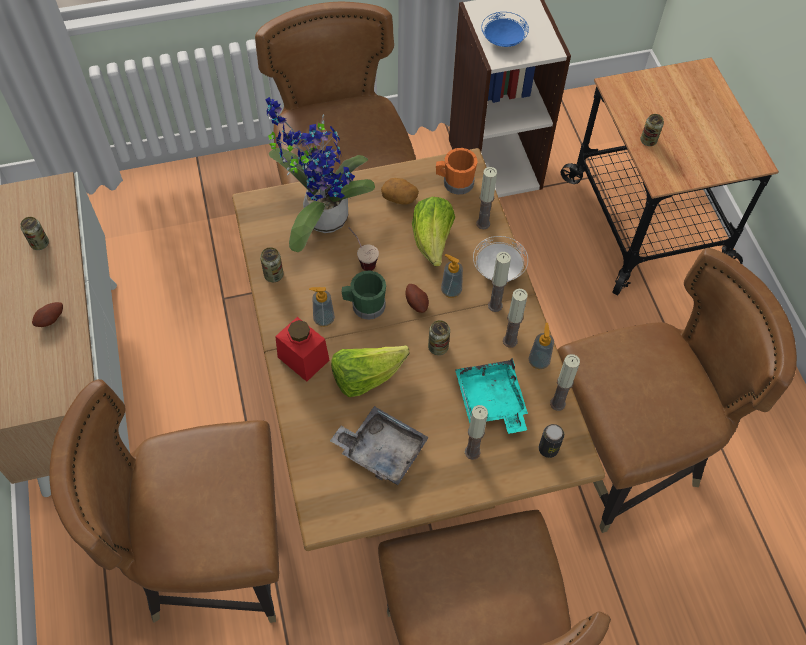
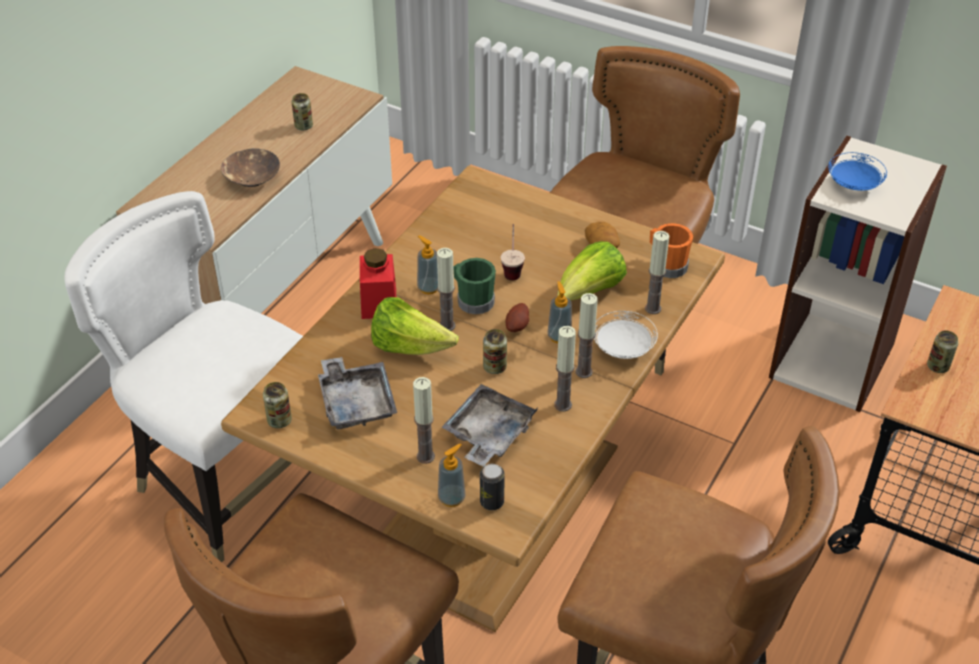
camera: 45 degrees right, 15 degrees down
potato [32,302,63,327] -> brown bowl [221,148,280,187]
brown chair [49,379,279,623] -> white chair [64,191,303,562]
can [260,247,283,282] -> can moved to [263,382,292,428]
potted plant [265,97,375,252] -> none
turquoise tray [455,358,528,434] -> grey tray [441,384,538,467]
soap dispenser [529,323,554,369] -> soap dispenser moved to [438,443,466,507]
candle [550,354,580,411] -> candle moved to [437,248,456,331]

